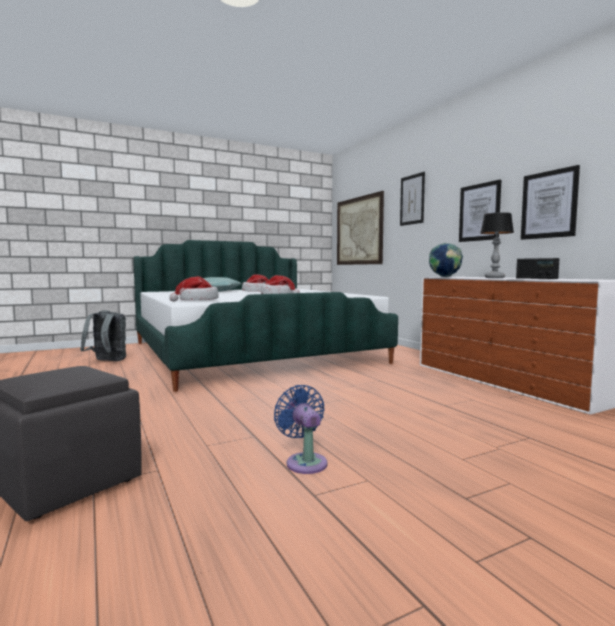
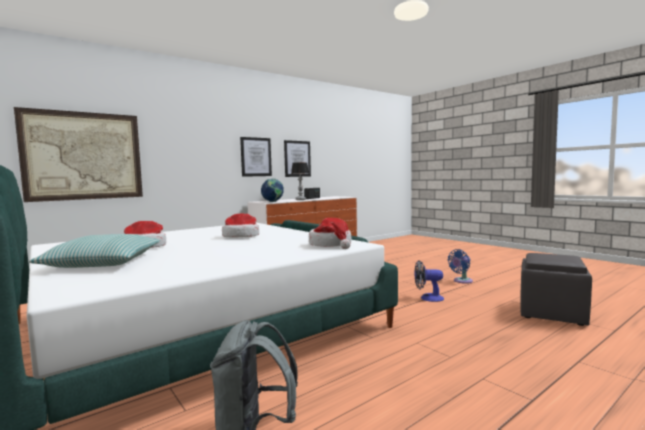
camera: 100 degrees left, 0 degrees up
picture [400,172,425,226] -> none
none -> fan [414,260,444,302]

